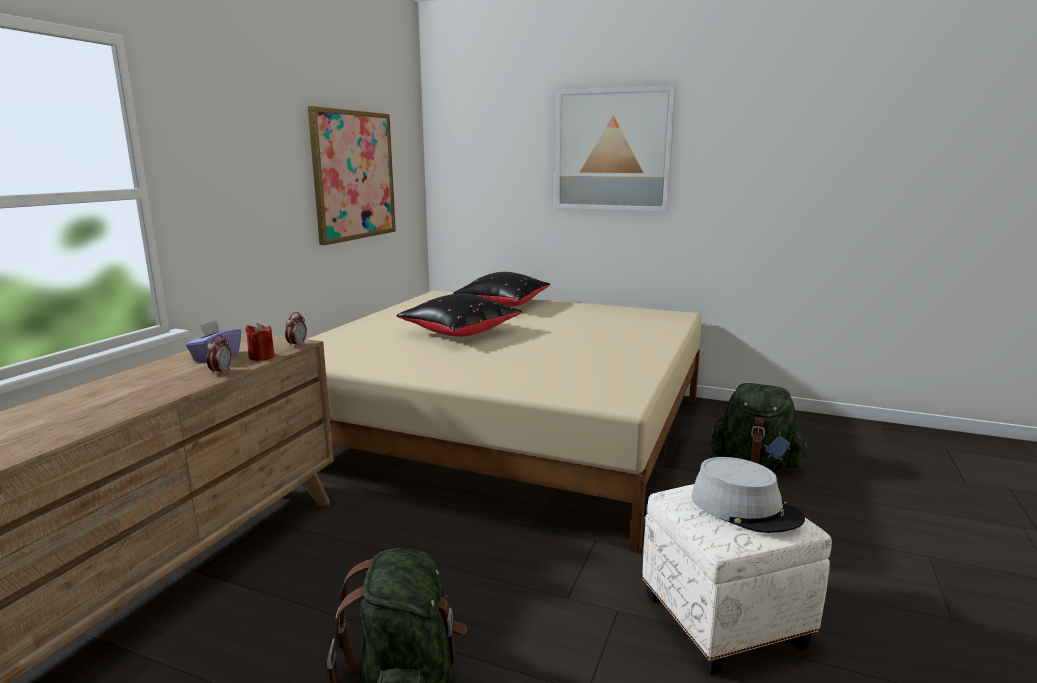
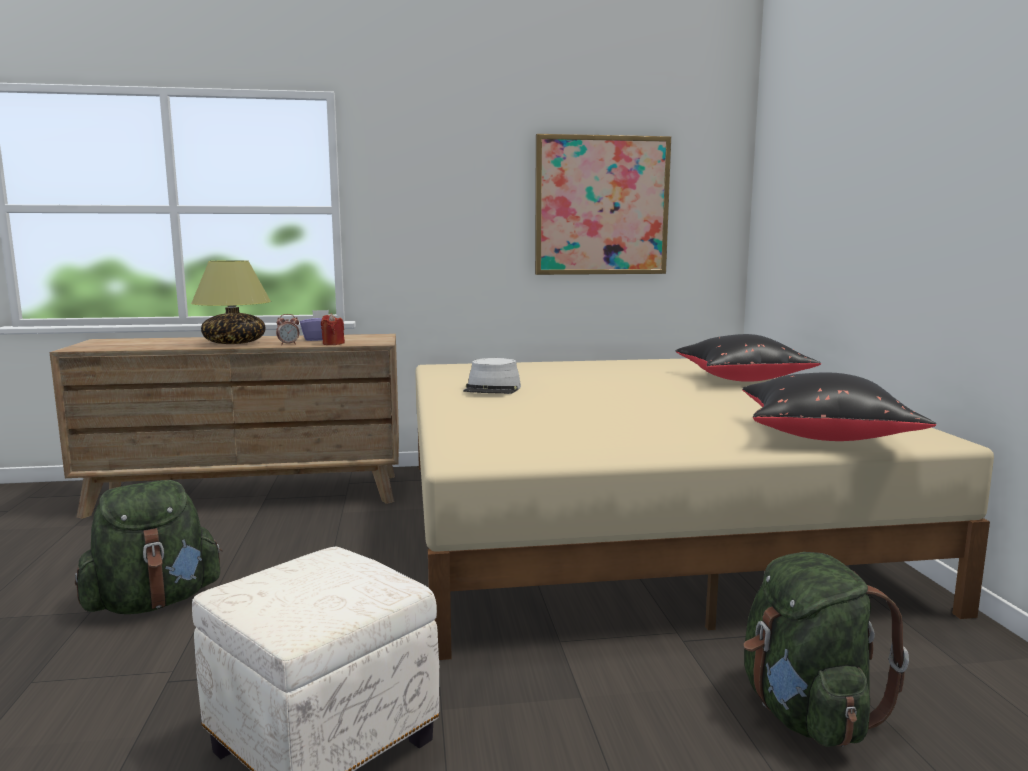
camera: 60 degrees right, 5 degrees down
alarm clock [285,312,307,347] -> none
black pillow [397,293,522,336] -> black pillow moved to [742,373,936,441]
picture [555,86,676,212] -> none
grey hat [691,457,805,533] -> grey hat moved to [463,358,521,394]
none -> table lamp [191,260,271,344]

